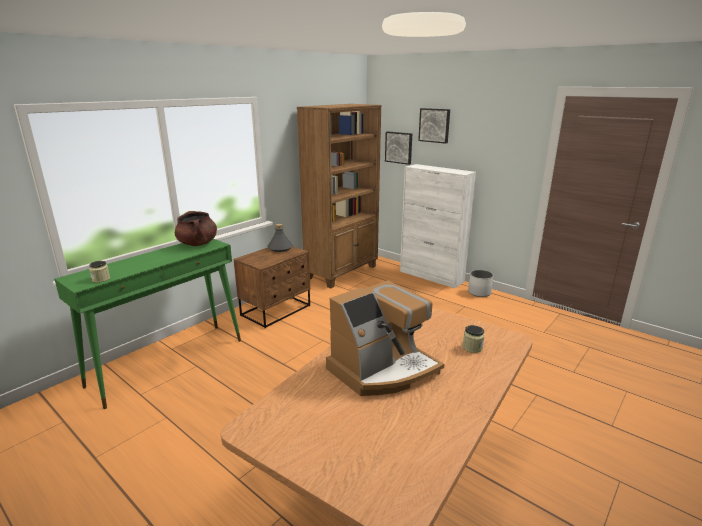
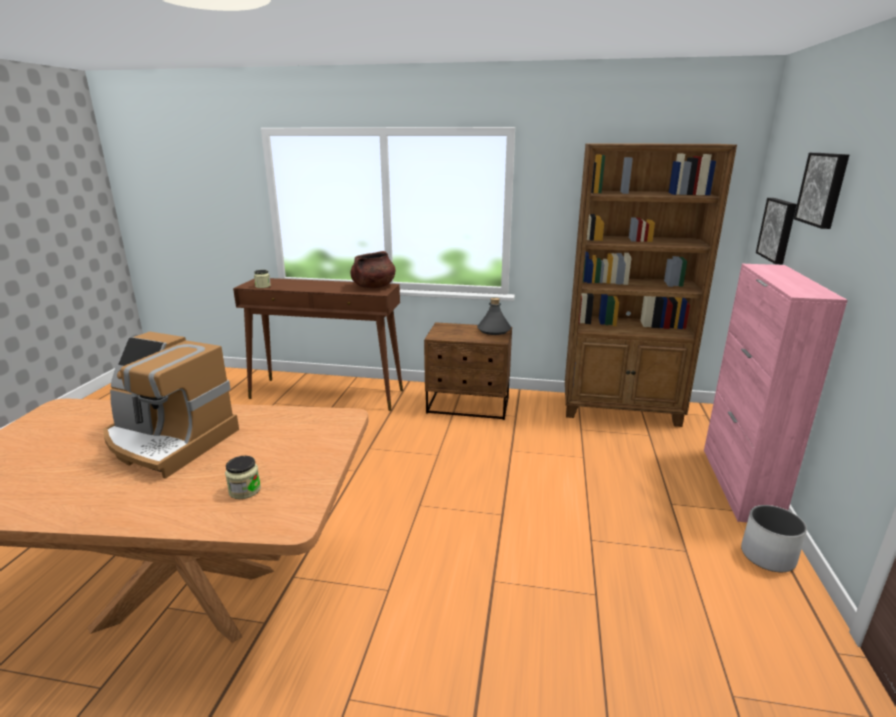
camera: 60 degrees right, 0 degrees up
green console table [54,239,241,409] -> brown console table [233,278,403,411]
white cabinet [400,164,476,288] -> pink cabinet [704,264,848,523]

